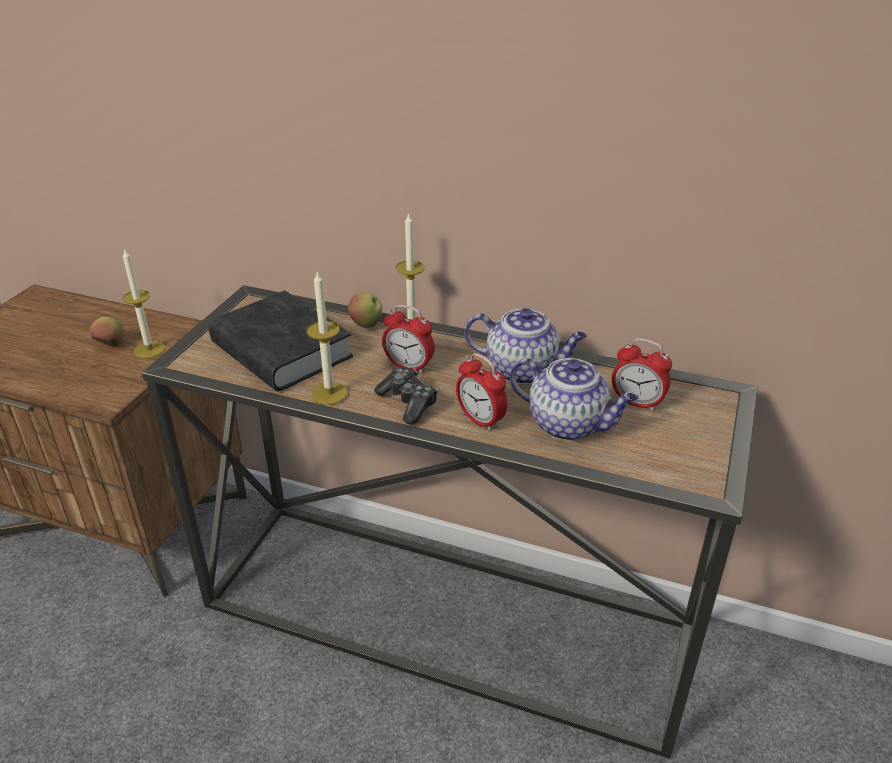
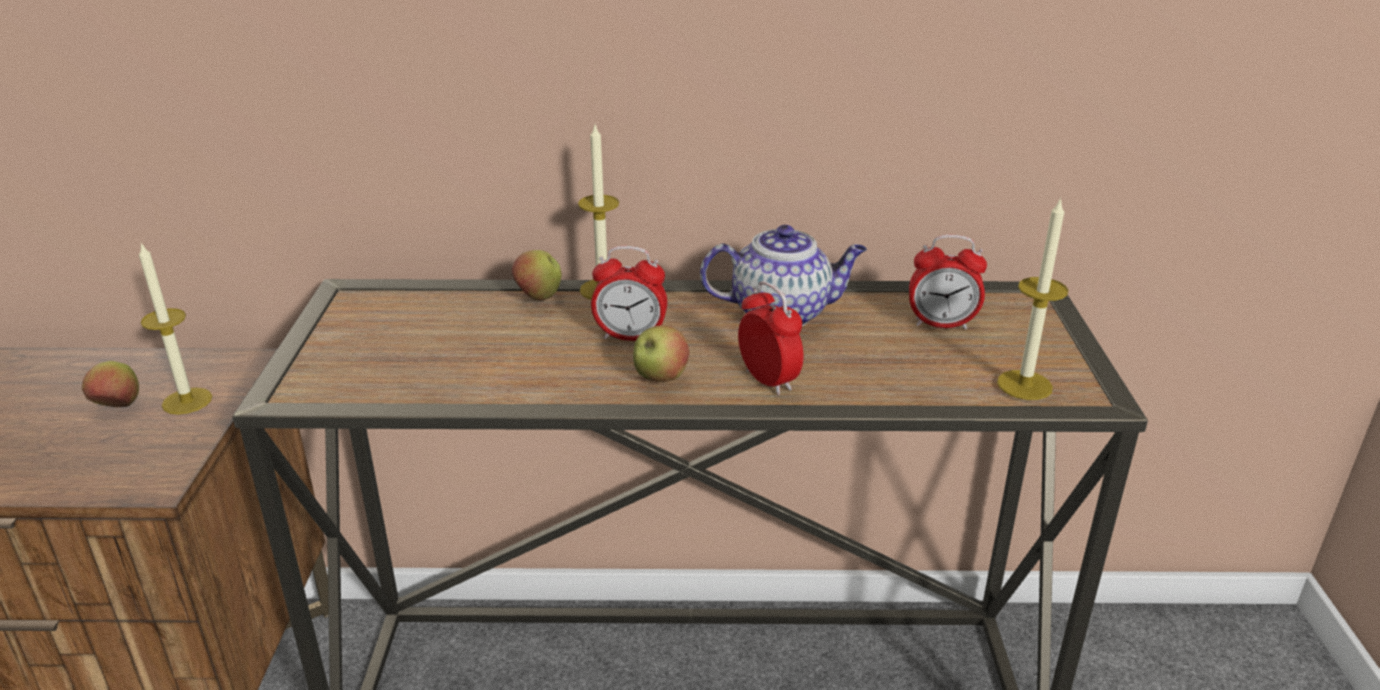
camera: 20 degrees left, 5 degrees down
black book [209,291,353,391] -> none
candle [307,271,348,405] -> candle moved to [997,197,1068,400]
game controller [374,367,438,425] -> apple [633,325,689,382]
alarm clock [456,353,507,432] -> alarm clock turned 150 degrees counterclockwise [738,281,804,395]
teapot [510,358,638,441] -> none

